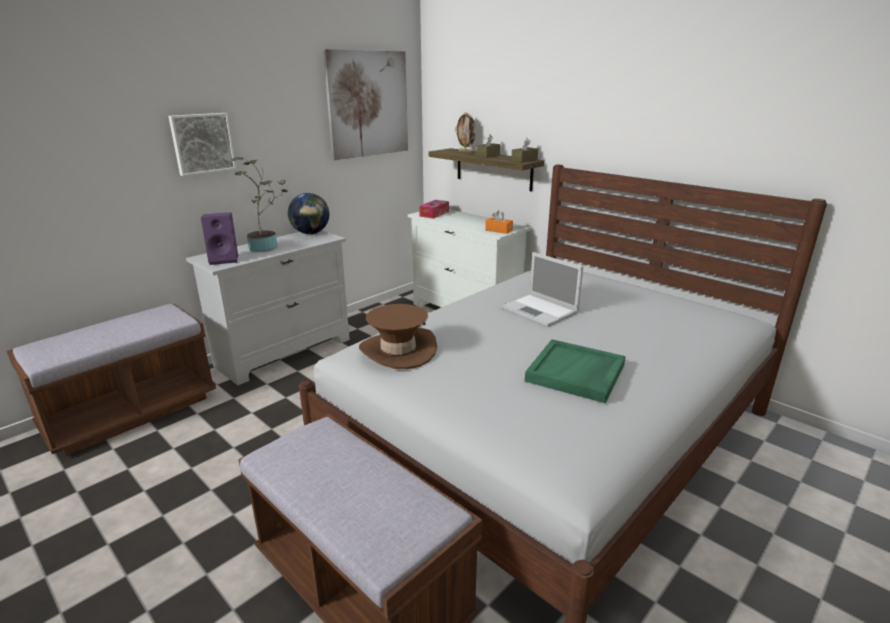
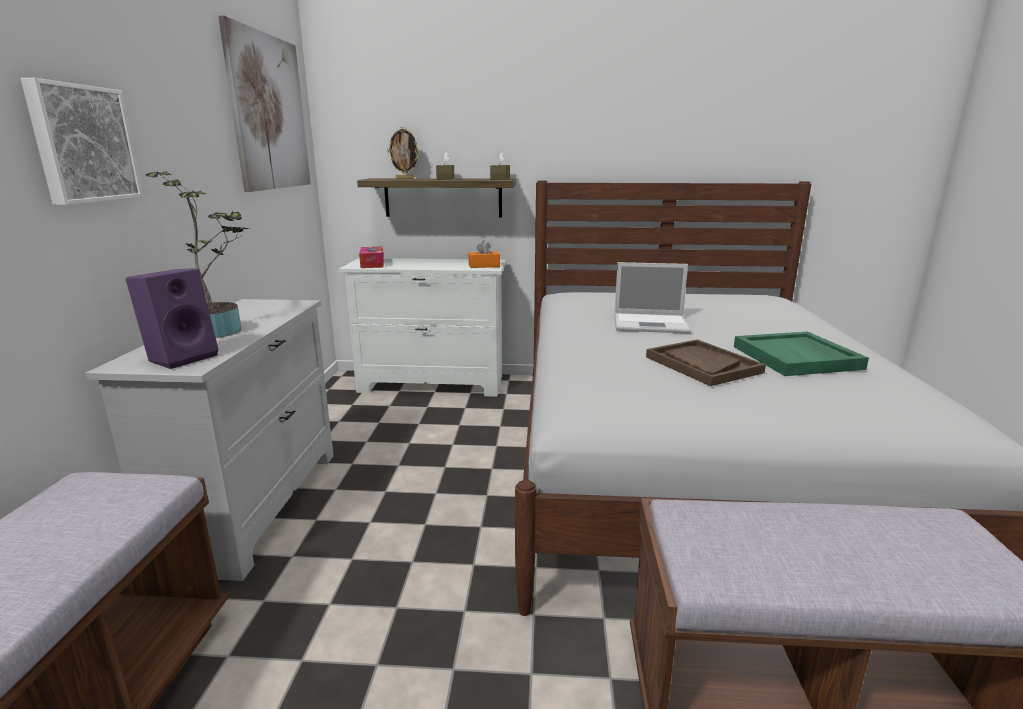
camera: 40 degrees left, 5 degrees down
globe [288,193,329,234] -> none
brown hat [359,304,437,369] -> none
none -> brown tray [646,339,766,386]

